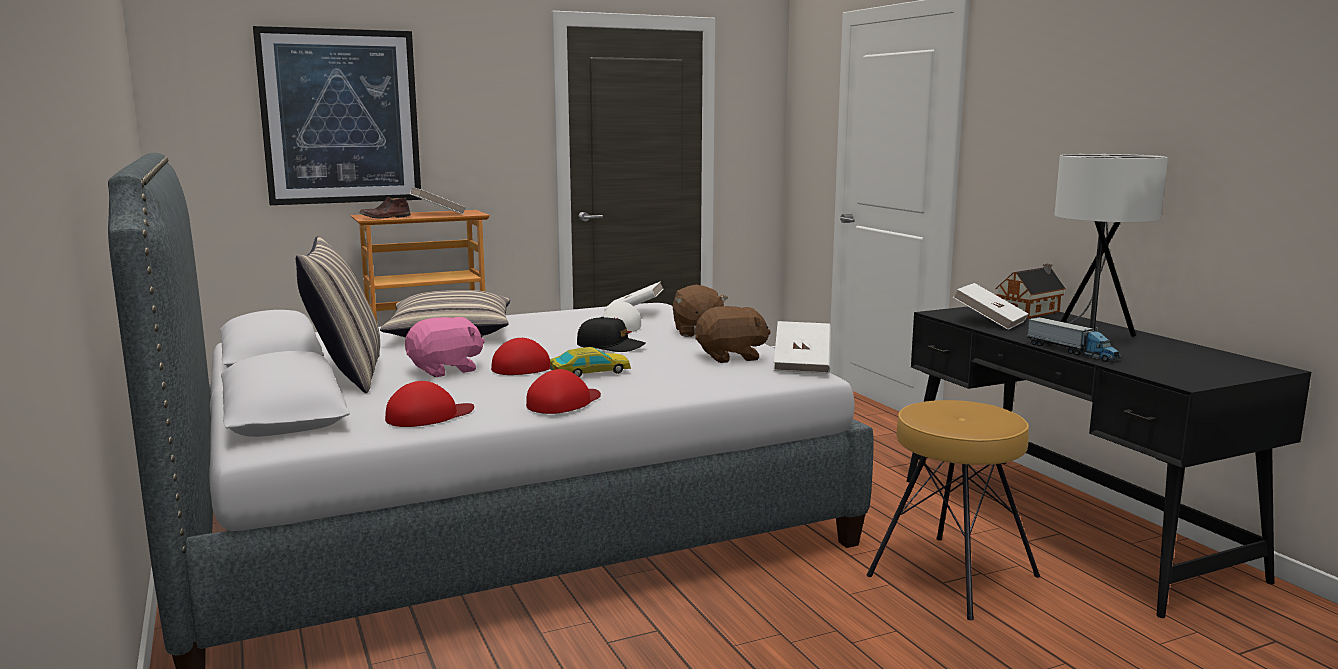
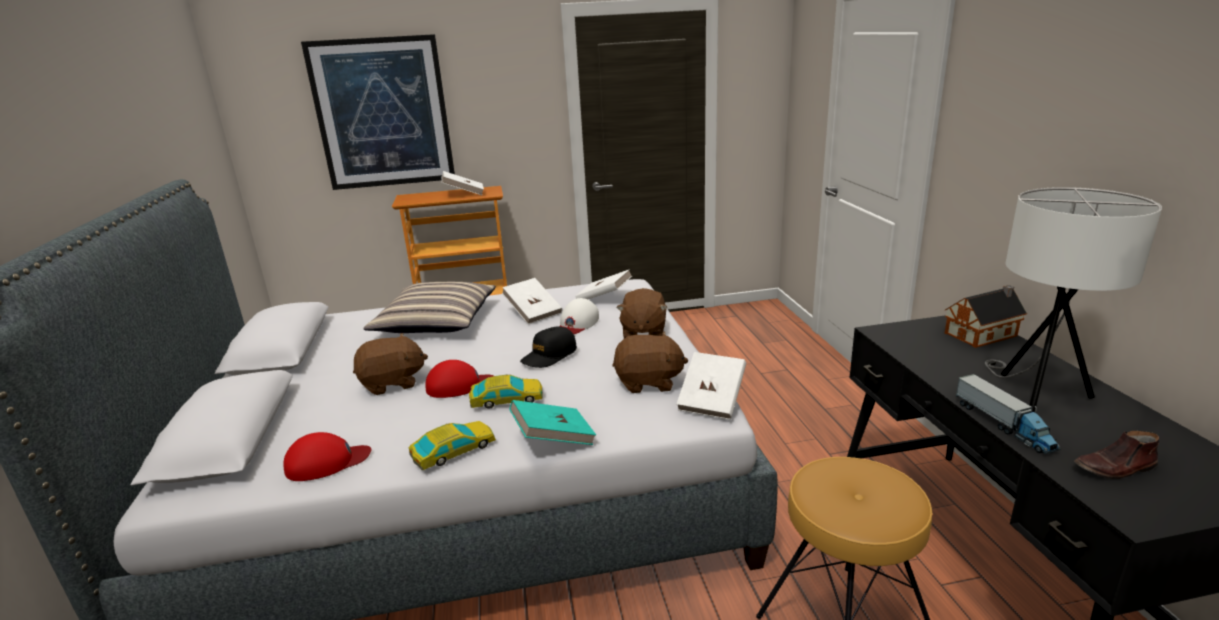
camera: 15 degrees right, 10 degrees up
pillow [296,236,380,393] -> none
brown shoe [359,196,411,219] -> brown shoe moved to [1074,431,1159,479]
pink plush toy [405,317,485,377] -> brown plush toy [353,333,428,395]
red cap [526,369,601,414] -> toy car [409,421,496,470]
black cap [577,317,646,352] -> black cap turned 105 degrees clockwise [520,326,577,368]
white book [953,283,1028,330] -> white book moved to [502,278,562,324]
none -> turquoise book [510,400,596,445]

